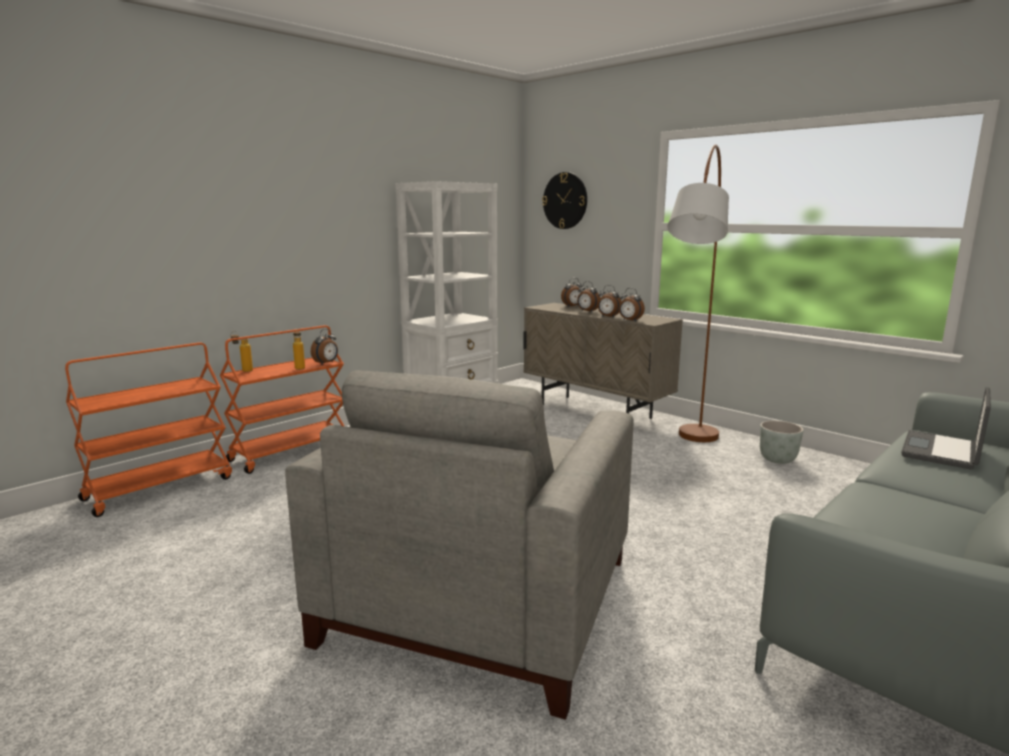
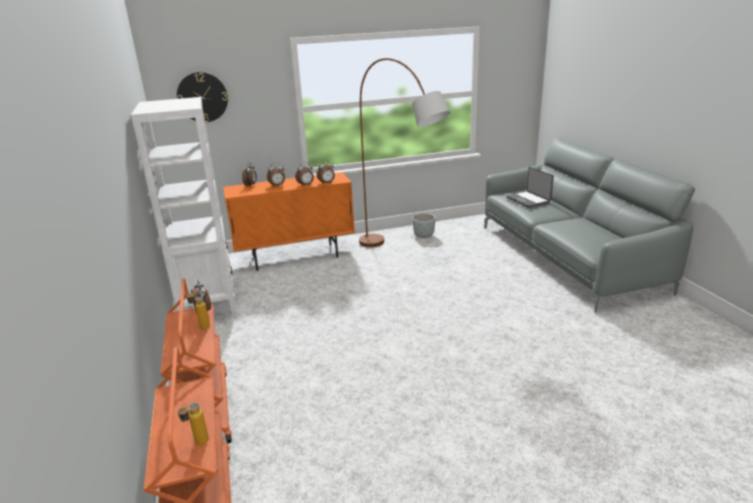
camera: 60 degrees left, 10 degrees up
bottle [231,331,253,372] -> bottle moved to [177,402,209,445]
grey armchair [285,370,634,720] -> none
beige cabinet [523,303,683,419] -> orange cabinet [223,172,355,271]

